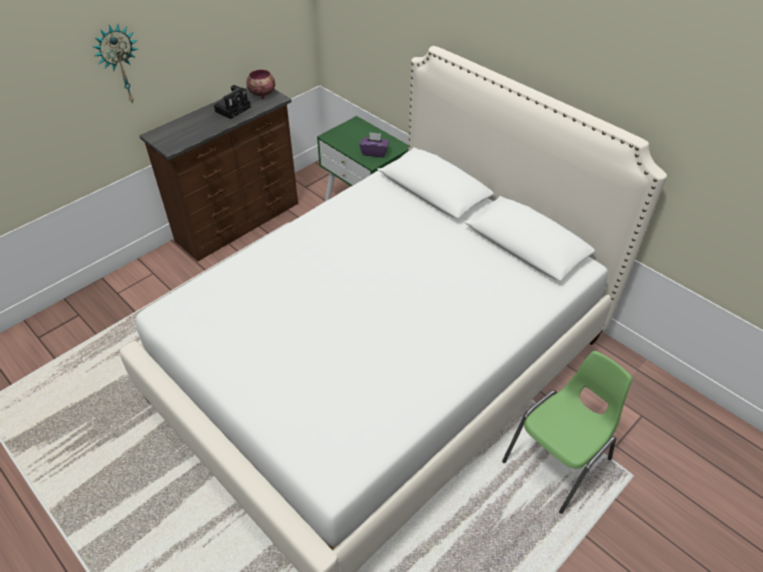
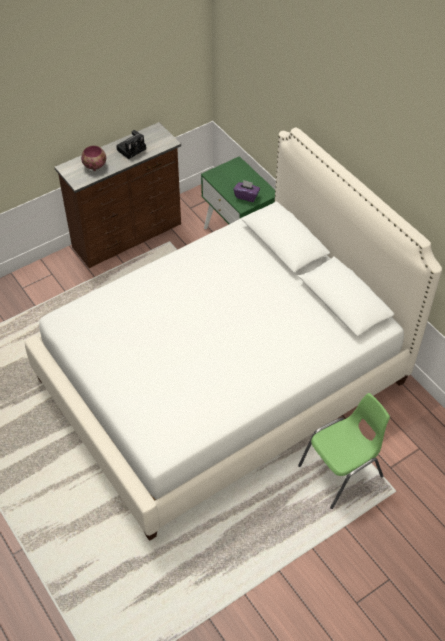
camera: 10 degrees right, 5 degrees up
wall clock [92,24,138,104] -> none
bowl [246,69,275,99] -> bowl moved to [81,145,106,171]

